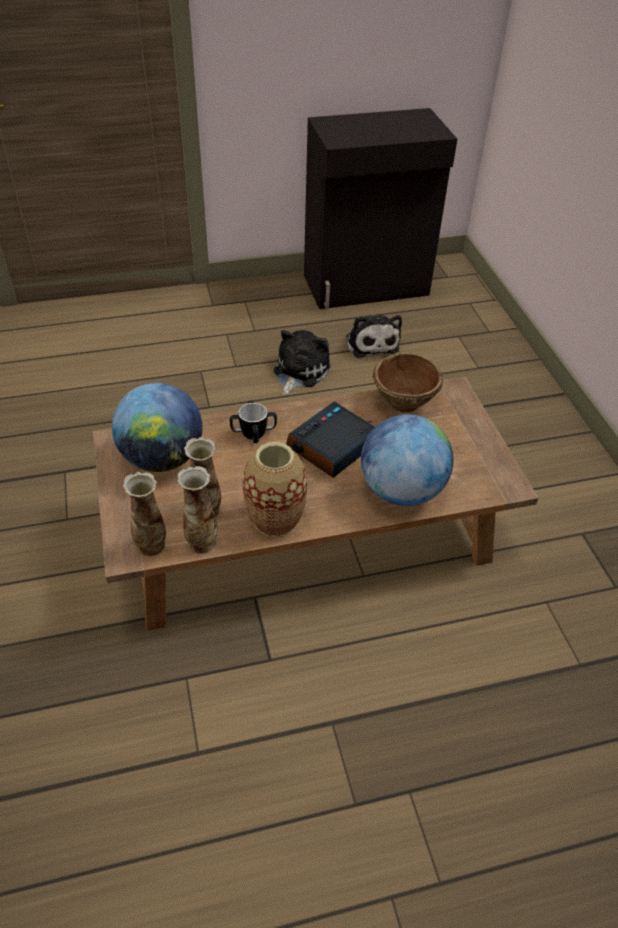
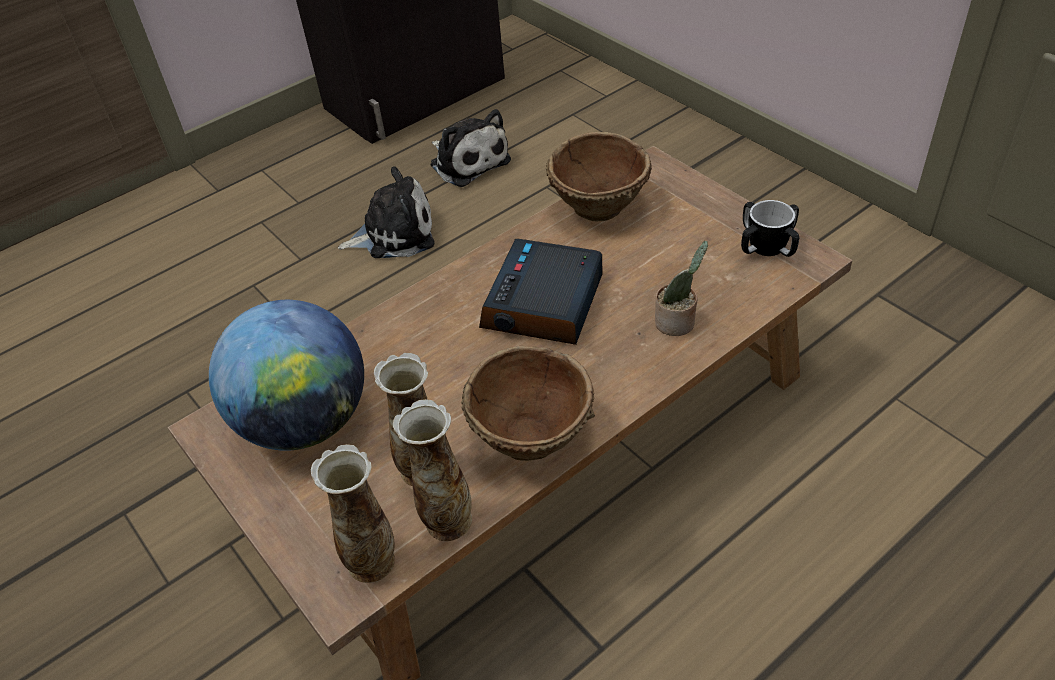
camera: 20 degrees left, 0 degrees up
mug [230,401,277,443] -> mug moved to [741,200,799,257]
vase [243,442,307,537] -> brown bowl [461,345,595,461]
plush toy [273,330,331,395] -> plush toy turned 75 degrees clockwise [338,166,435,258]
globe [361,414,453,506] -> potted plant [655,241,708,336]

